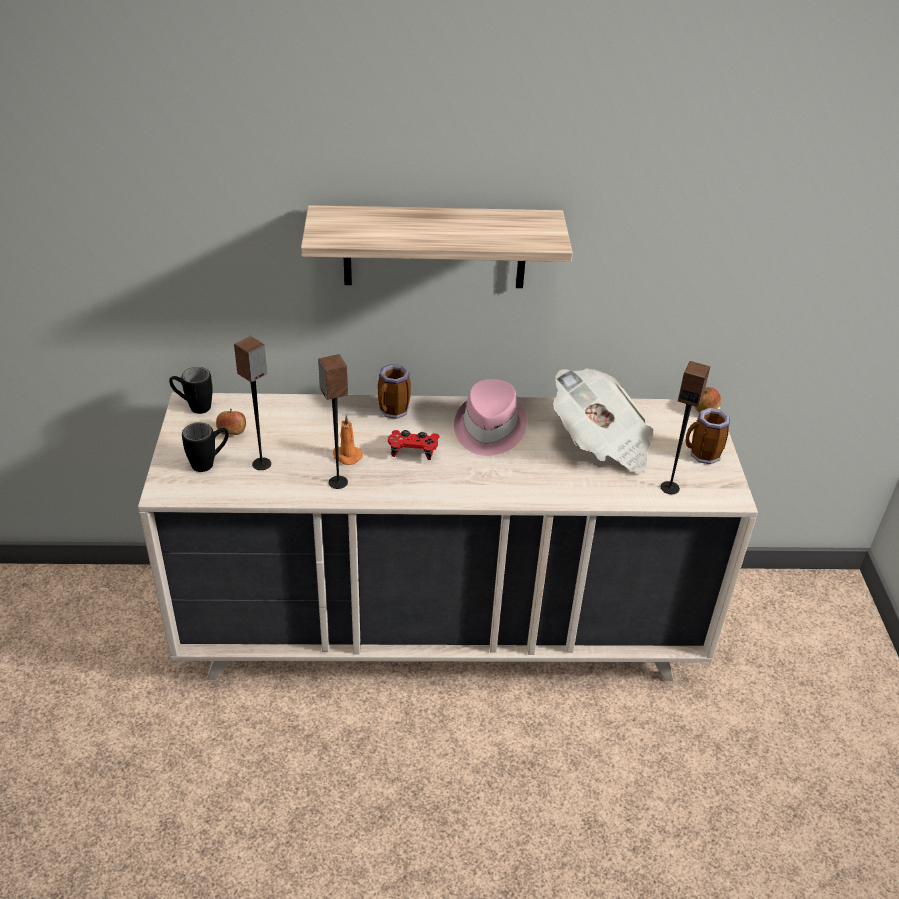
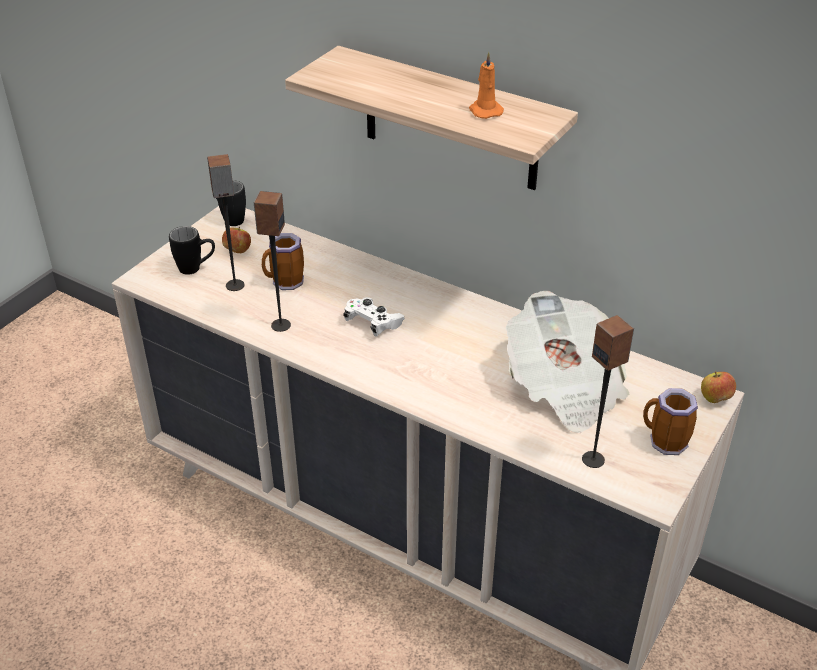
camera: 35 degrees right, 0 degrees up
orange candle [333,415,363,465] -> orange candle moved to [469,52,504,119]
mug [378,364,411,419] -> mug moved to [262,233,304,290]
red game controller [388,430,440,460] -> white game controller [343,297,405,337]
pink hat [454,379,527,456] -> none

